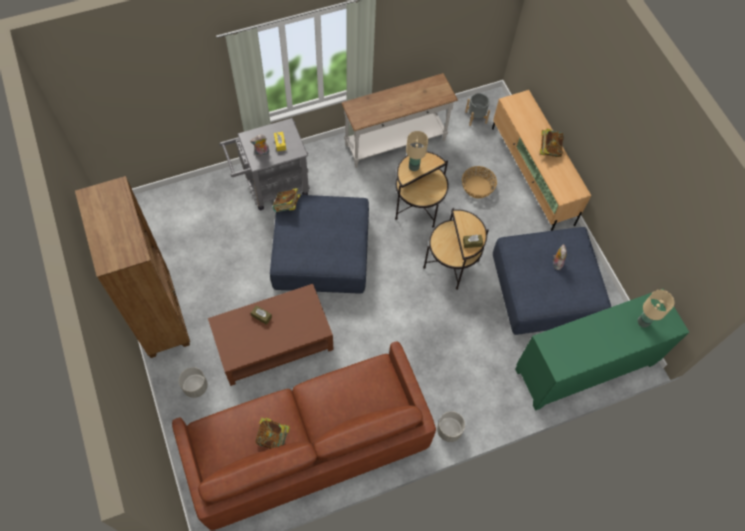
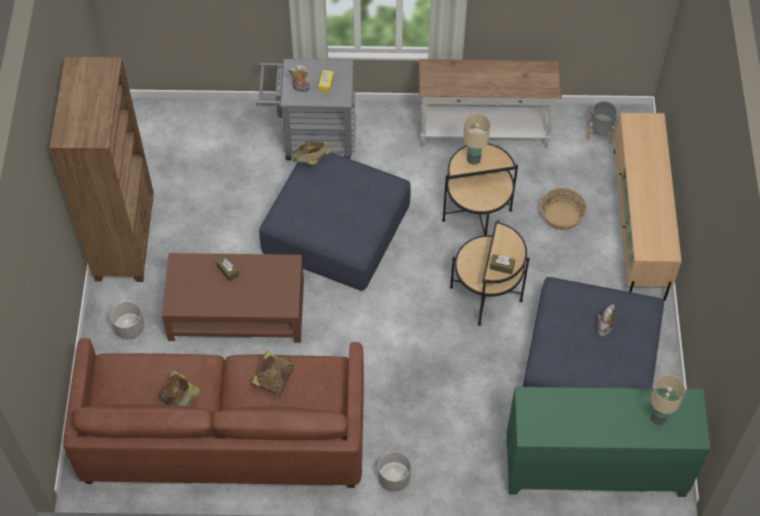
camera: 25 degrees right, 5 degrees down
book [540,129,564,157] -> book moved to [251,350,294,394]

